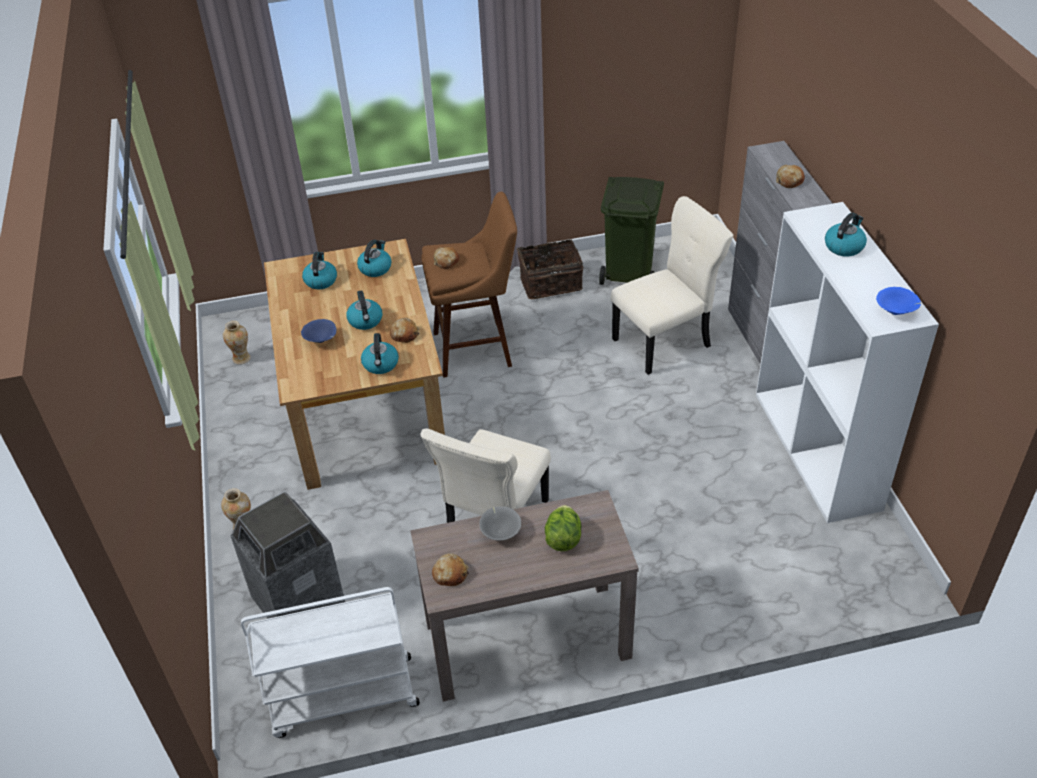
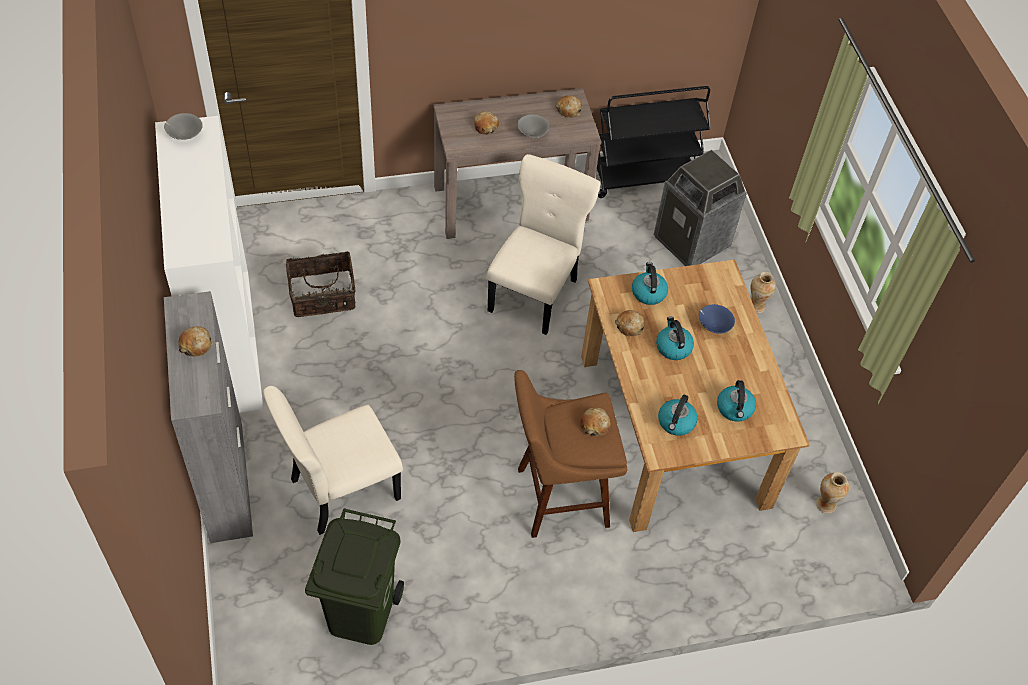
camera: 175 degrees right, 10 degrees up
white cart [241,587,420,738] -> black cart [597,86,711,198]
basket [517,239,583,299] -> basket moved to [286,251,356,317]
lettuce [545,505,582,551] -> bread [474,111,499,135]
kettle [825,212,867,256] -> none
blue bowl [876,287,921,315] -> grey bowl [164,113,203,140]

